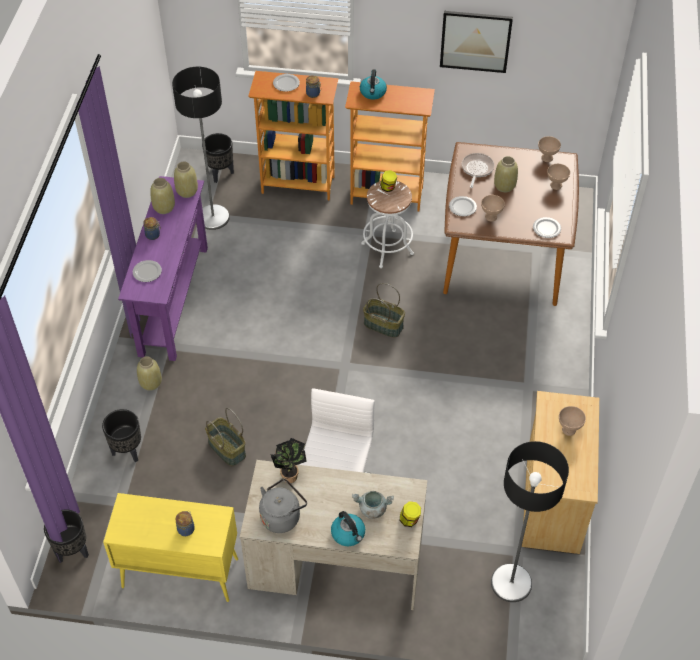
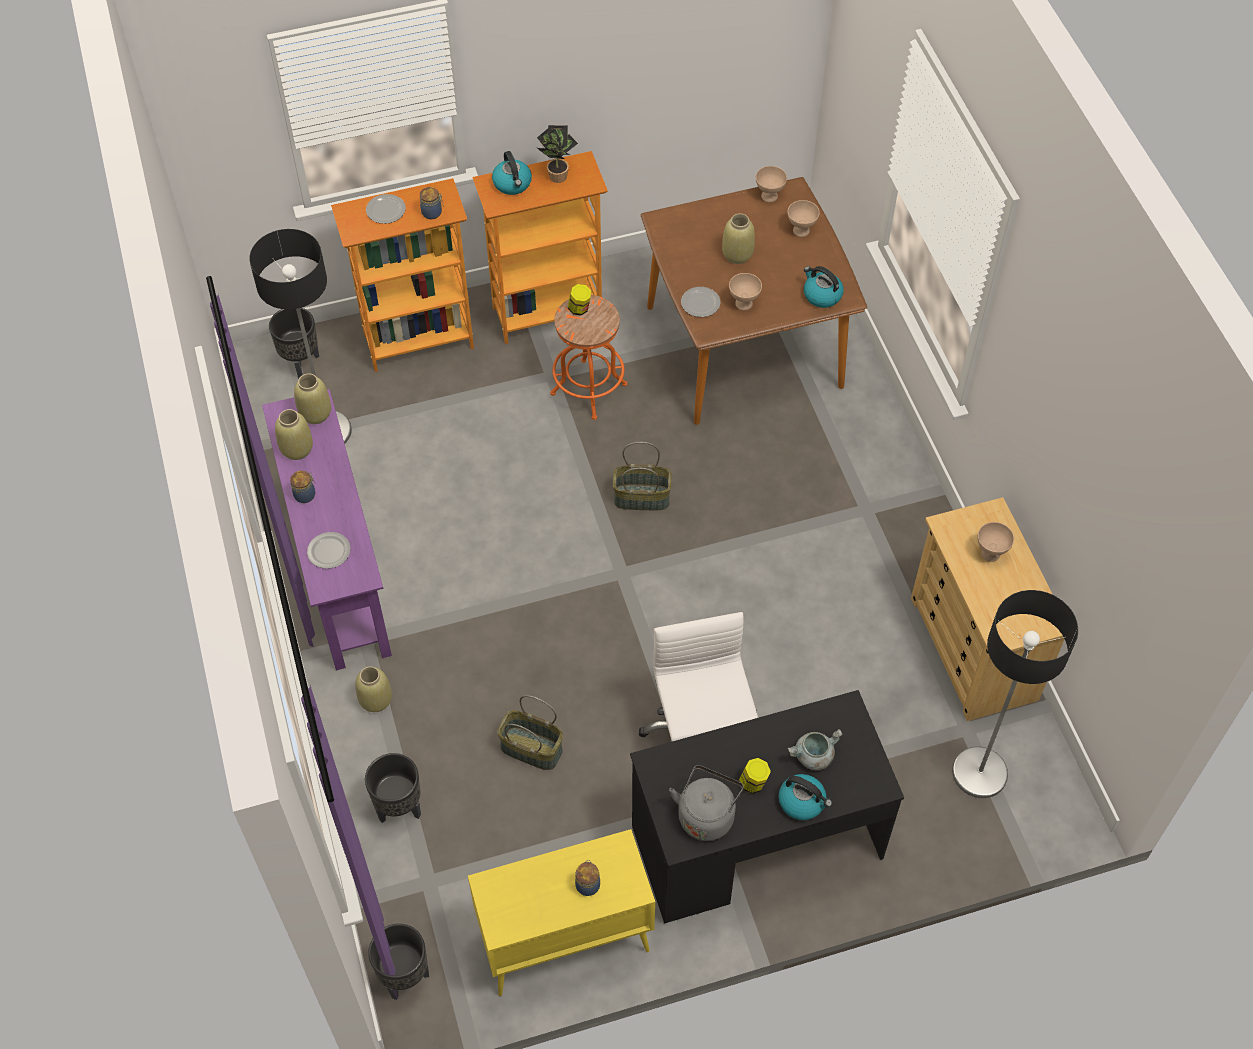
camera: 25 degrees left, 5 degrees up
beige desk [240,460,427,610] -> black desk [630,690,904,924]
potted plant [270,438,307,483] -> potted plant moved to [537,125,578,183]
white stool [361,181,414,268] -> orange stool [550,295,627,420]
jar [400,501,421,527] -> jar moved to [739,758,771,794]
picture [440,11,513,73] -> none
frying pan [462,153,494,188] -> none
plate [533,217,561,238] -> kettle [804,266,844,308]

